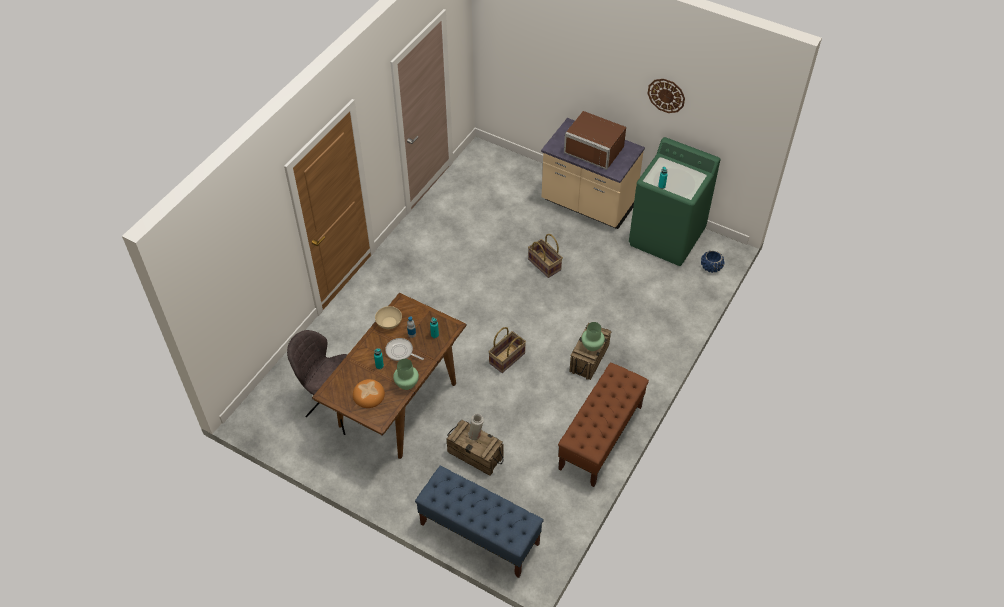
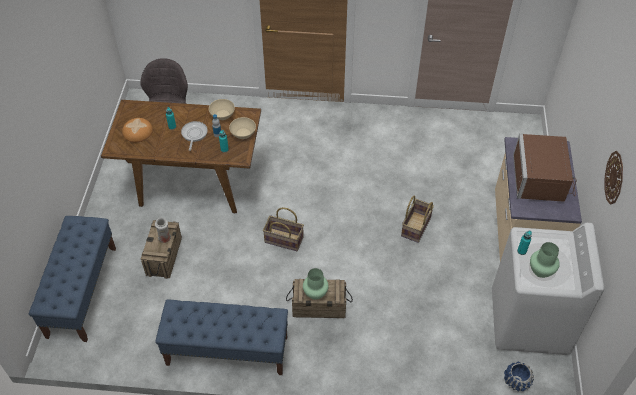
camera: 65 degrees right, 0 degrees up
green vase [393,359,419,390] -> green vase moved to [530,242,560,278]
brown bench [558,363,649,487] -> blue bench [155,300,288,375]
green washing machine [629,137,720,266] -> white washing machine [492,223,604,355]
none -> beige bowl [229,117,256,139]

